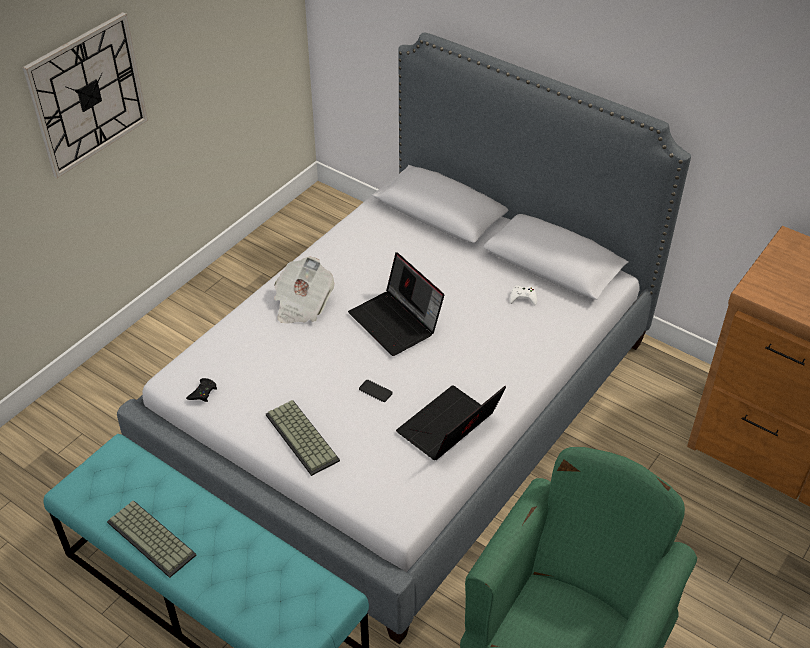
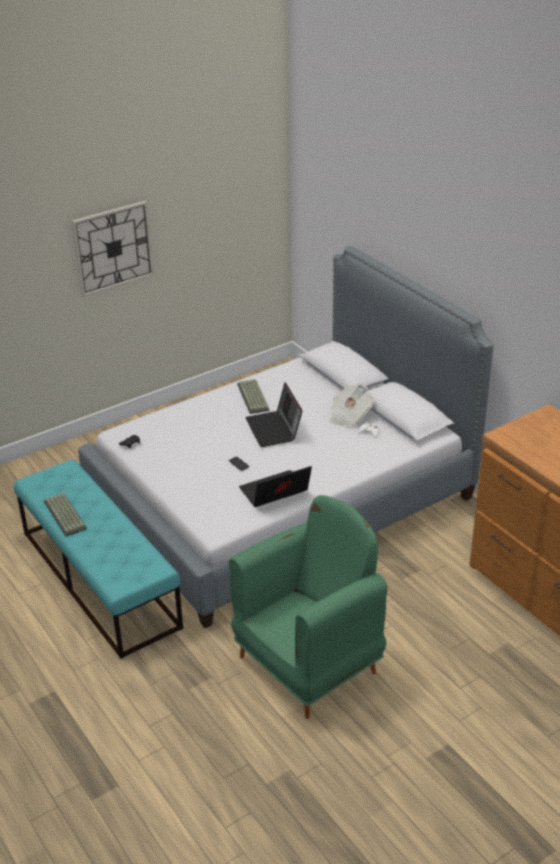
camera: 20 degrees right, 10 degrees down
keyboard [266,400,340,476] -> keyboard moved to [237,379,269,414]
newspaper [274,257,334,324] -> newspaper moved to [330,384,374,427]

